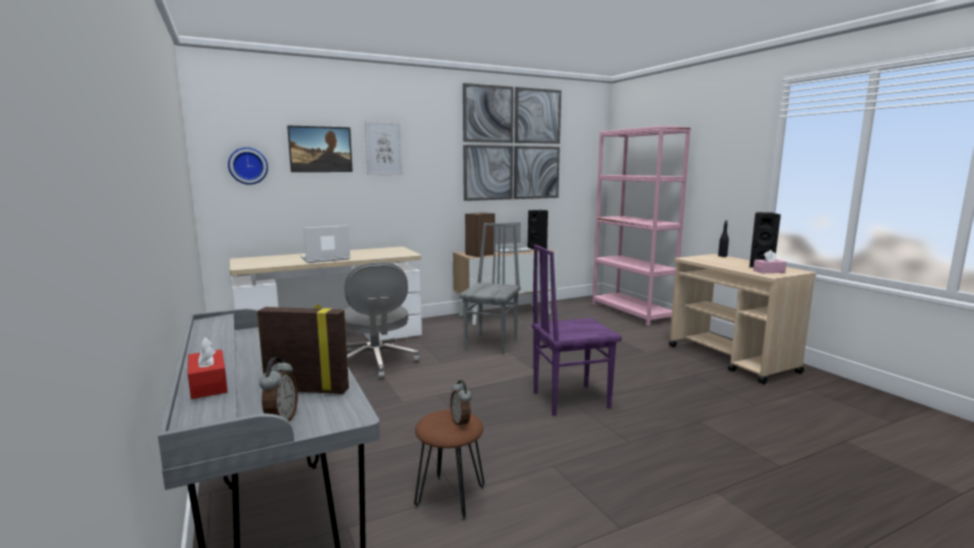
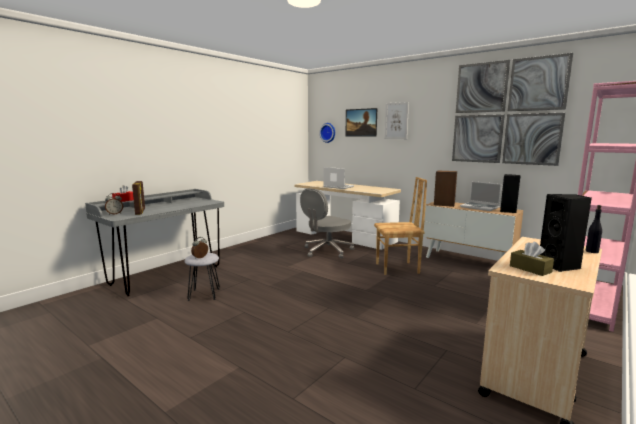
camera: 65 degrees right, 0 degrees up
brown stool [414,410,485,520] -> grey stool [184,253,220,301]
grey chair [459,223,521,354] -> brown chair [374,177,427,275]
purple chair [532,245,622,416] -> none
pink tissue box [753,250,787,273] -> brown tissue box [510,242,554,276]

